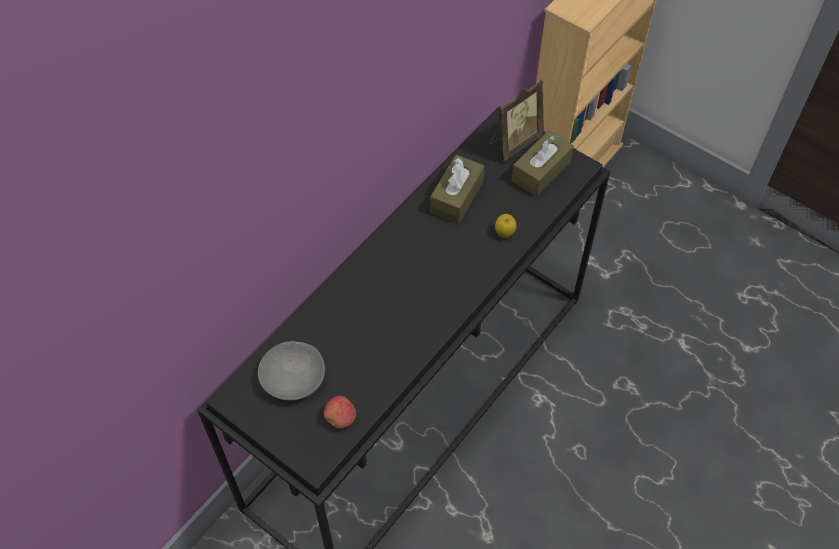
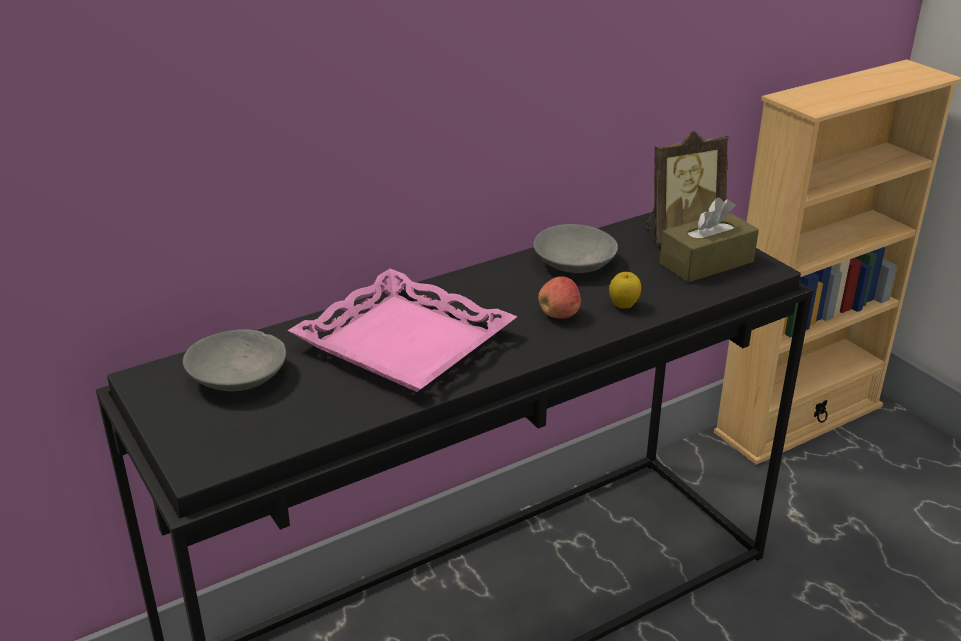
camera: 20 degrees right, 25 degrees down
apple [324,396,356,429] -> apple moved to [538,276,581,319]
brown tissue box [430,155,485,224] -> grey bowl [533,224,618,273]
none -> pink tray [287,269,517,392]

